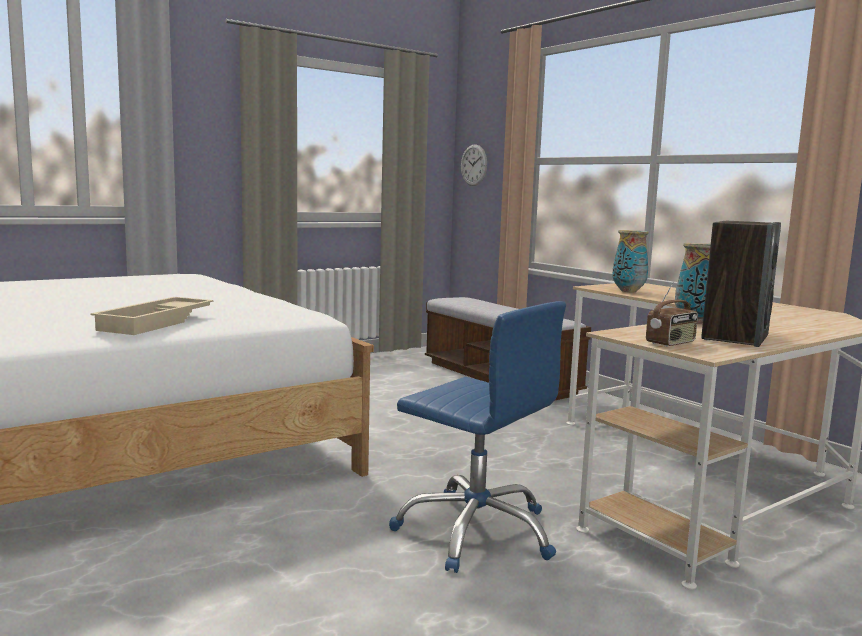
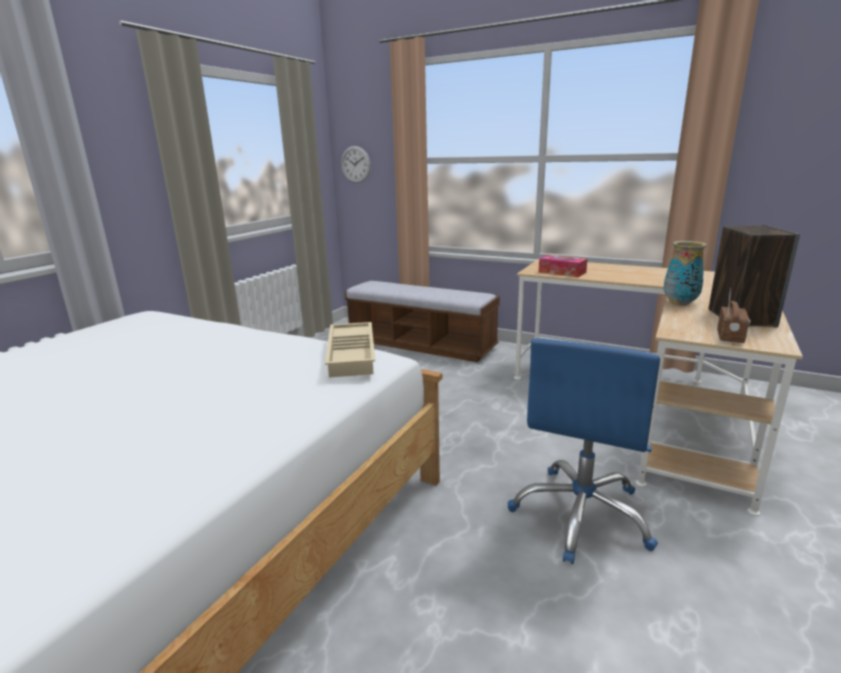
camera: 25 degrees left, 10 degrees up
beige tray [90,297,214,335] -> beige tray moved to [325,322,375,378]
blue office chair [389,301,566,573] -> blue office chair turned 105 degrees clockwise [508,338,660,564]
vase [612,230,649,292] -> tissue box [539,255,587,277]

